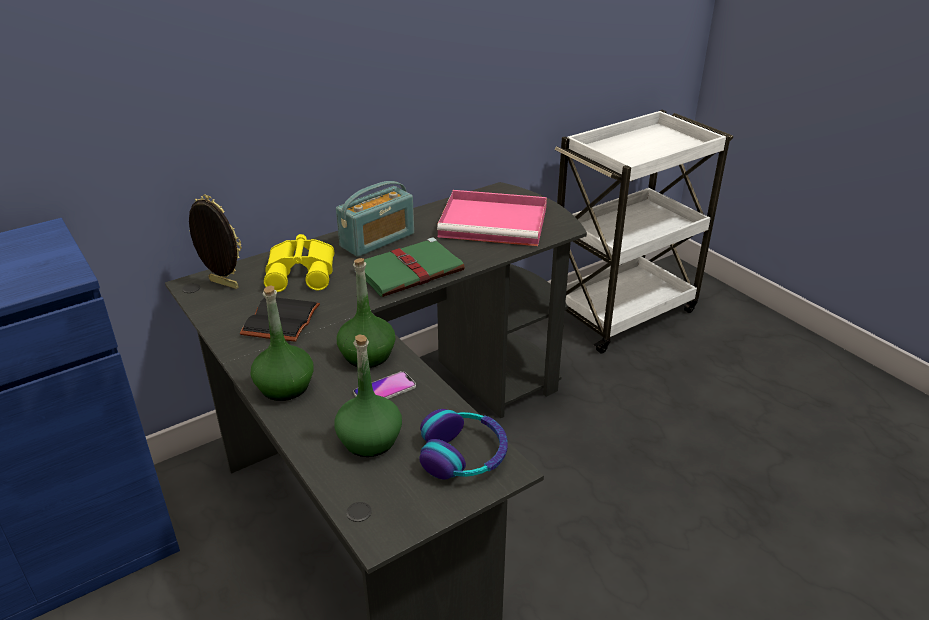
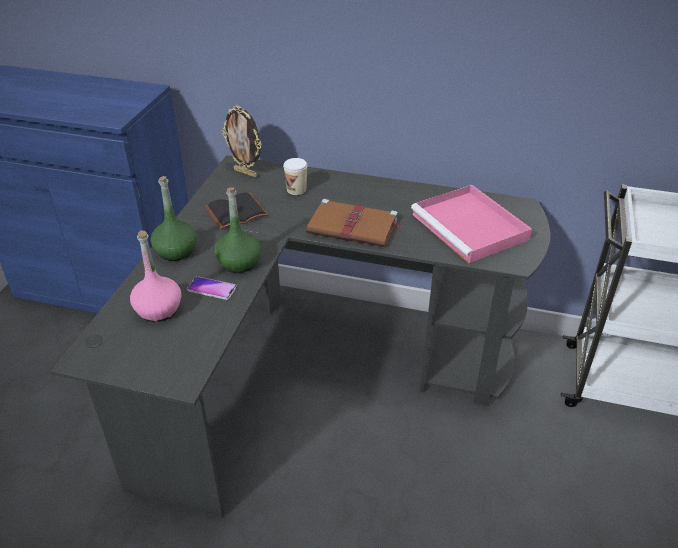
camera: 50 degrees right, 5 degrees up
picture frame [189,194,241,289] -> picture frame turned 135 degrees clockwise [222,105,262,177]
yellow binoculars [264,234,334,292] -> cup [283,158,308,195]
green bottle [334,335,402,457] -> pink bottle [130,231,181,322]
radio [336,181,414,257] -> none
green book [355,238,465,297] -> brown book [306,199,401,247]
headphones [419,409,508,479] -> none

